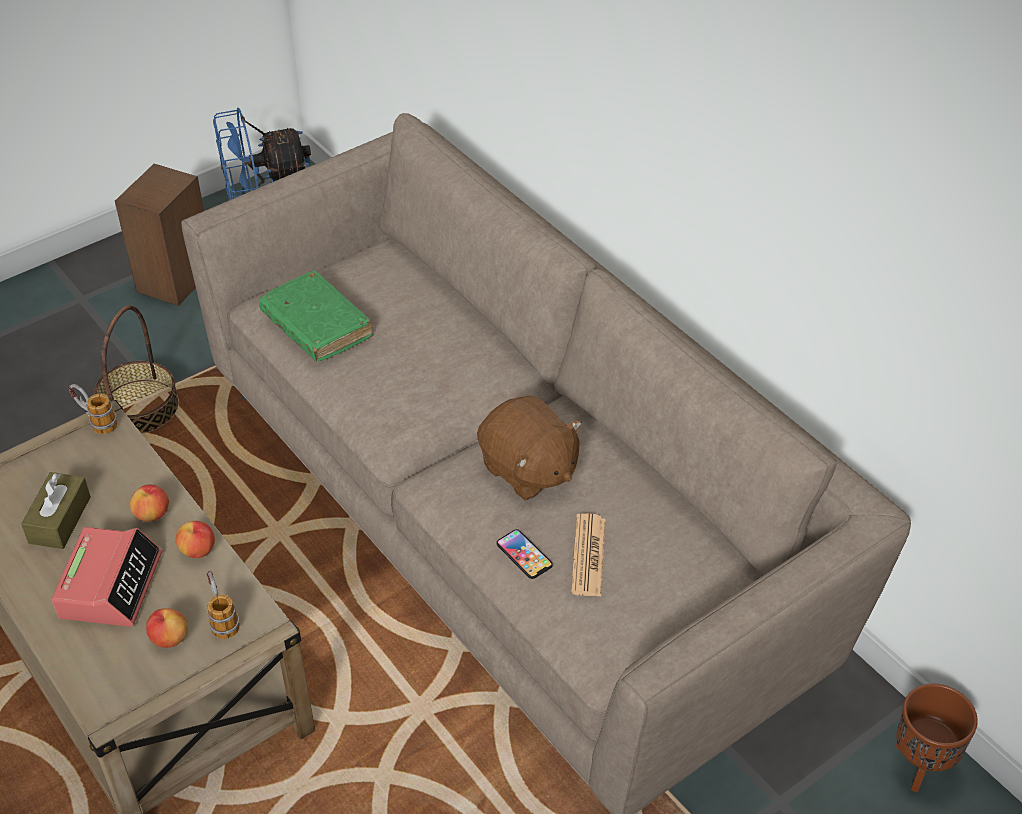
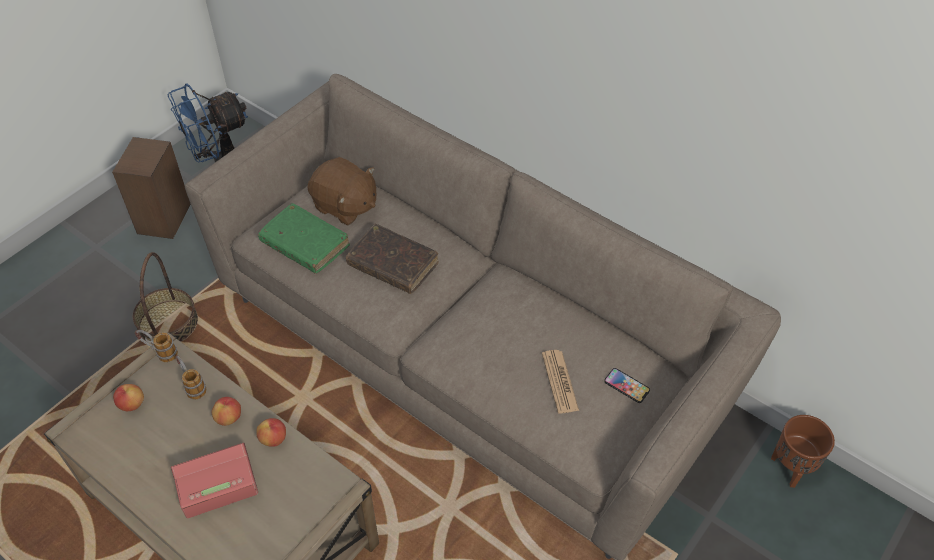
camera: 15 degrees left, 5 degrees up
brown tissue box [21,472,91,549] -> none
alarm clock [52,527,162,627] -> alarm clock turned 105 degrees counterclockwise [171,442,258,518]
apple [146,608,188,648] -> apple moved to [113,384,144,411]
mug [207,571,240,639] -> mug moved to [175,355,206,400]
brown plush toy [477,395,582,500] -> brown plush toy moved to [307,157,376,226]
phone [497,529,553,579] -> phone moved to [604,368,650,403]
none -> brown book [346,224,439,294]

